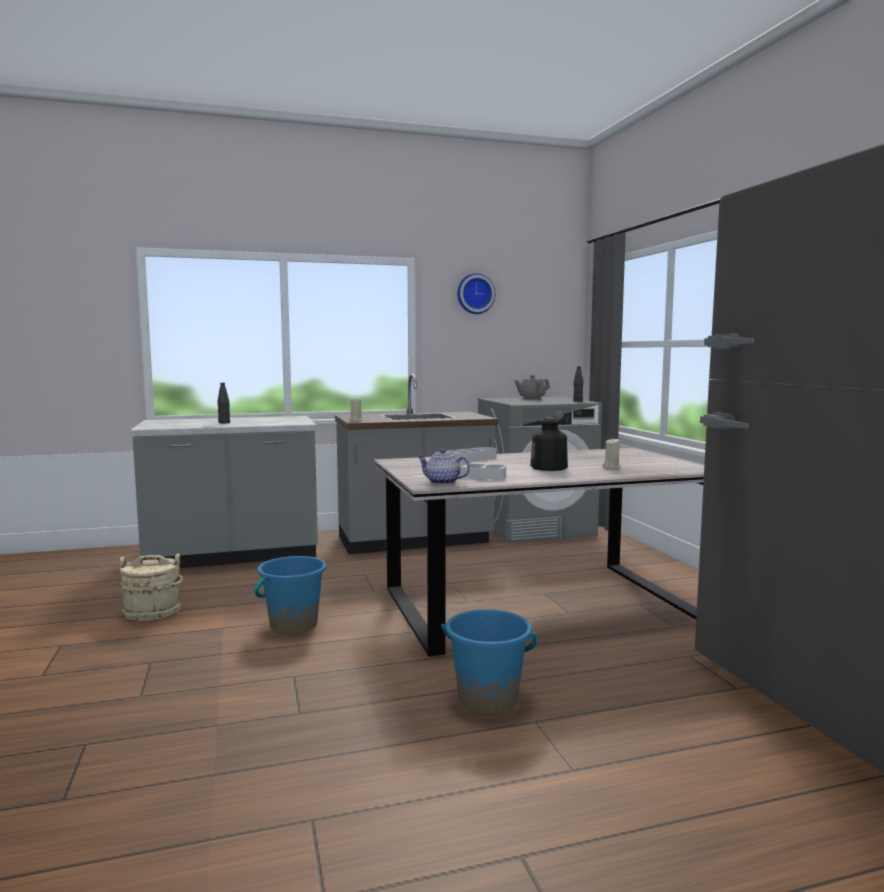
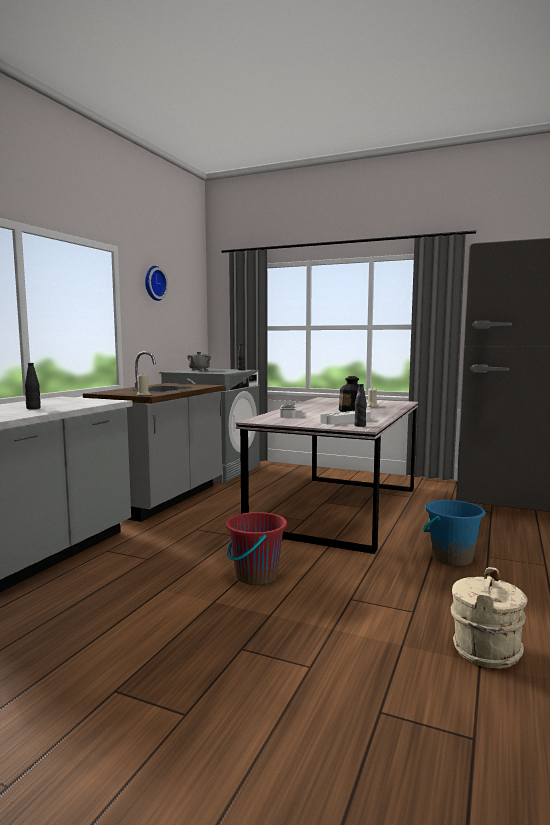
camera: 50 degrees left, 0 degrees up
beige bucket [120,554,183,621] -> beige bucket moved to [451,567,527,668]
blue bucket [254,556,326,634] -> red bucket [226,512,287,585]
teapot [417,449,470,485] -> black bottle [354,384,367,427]

